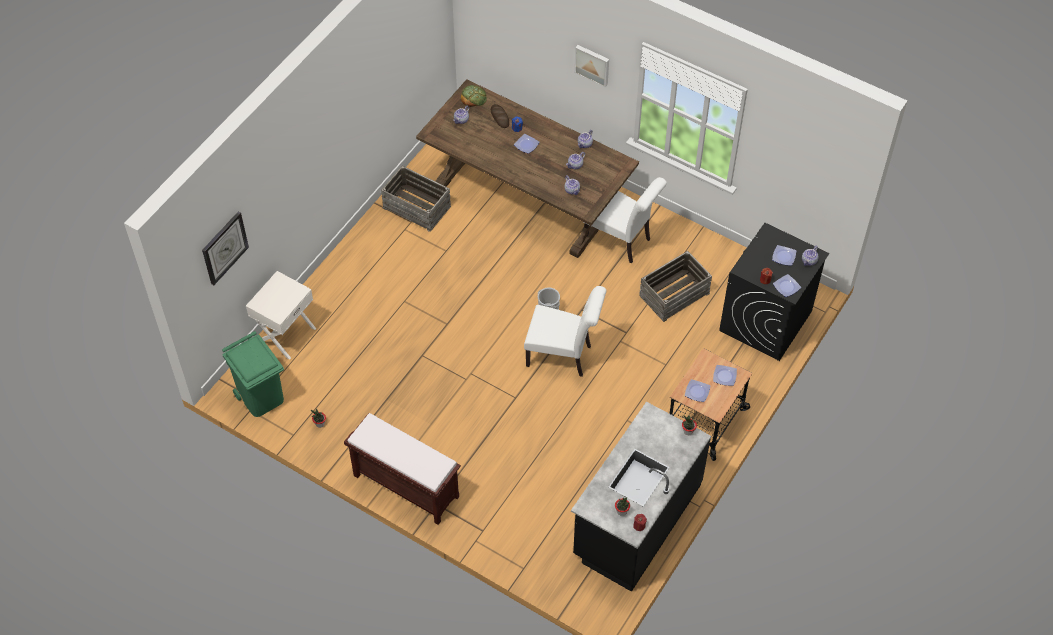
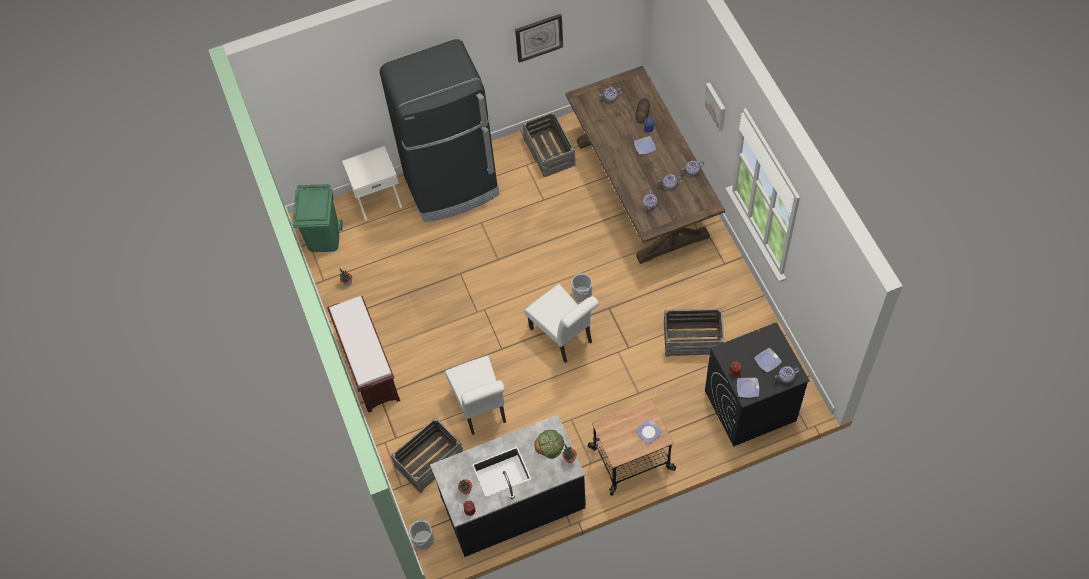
camera: 40 degrees right, 5 degrees up
wall clock [202,212,249,285] -> wall clock moved to [515,14,563,63]
bread [461,85,487,107] -> bread moved to [535,430,564,459]
white chair [584,177,667,263] -> white chair moved to [445,355,506,435]
plate [685,379,710,402] -> none
none -> black fridge [380,39,500,222]
none -> crate [391,417,463,493]
none -> bucket [409,519,434,550]

